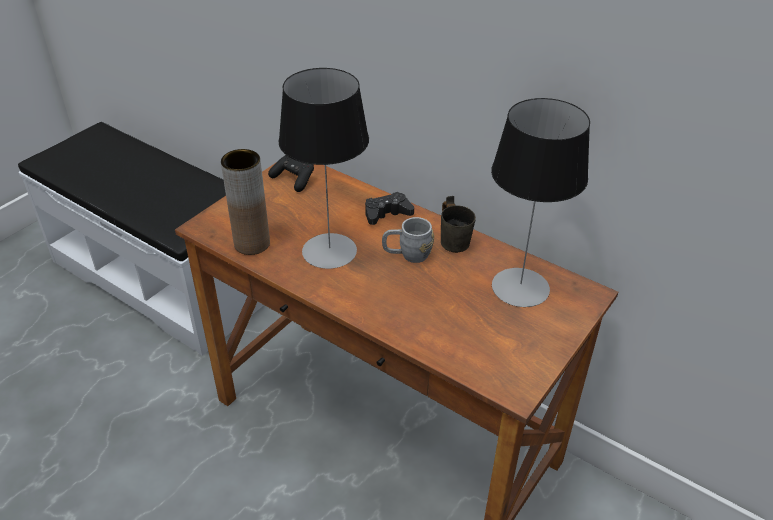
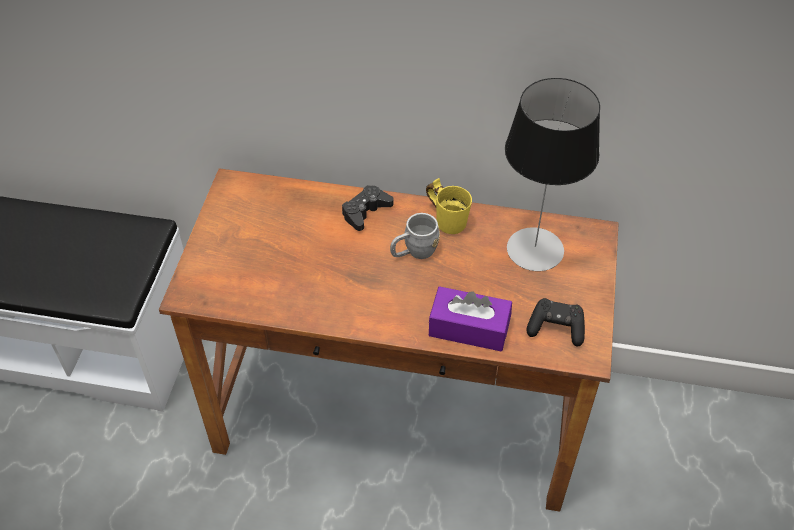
camera: 25 degrees left, 10 degrees up
brown vase [221,149,270,255] -> none
black game controller [268,155,314,192] -> black game controller moved to [526,298,585,347]
table lamp [278,68,369,269] -> none
grey mug [441,196,476,253] -> yellow mug [426,178,472,234]
none -> purple tissue box [429,286,512,352]

